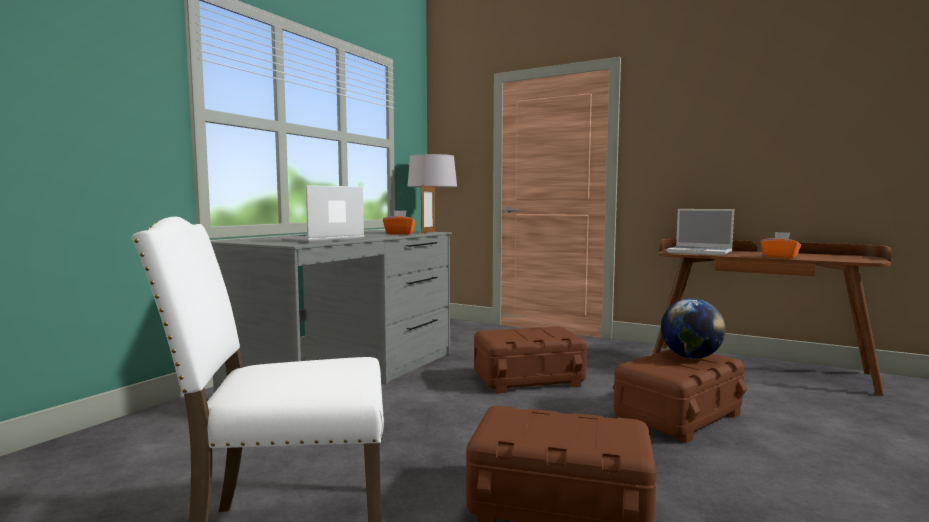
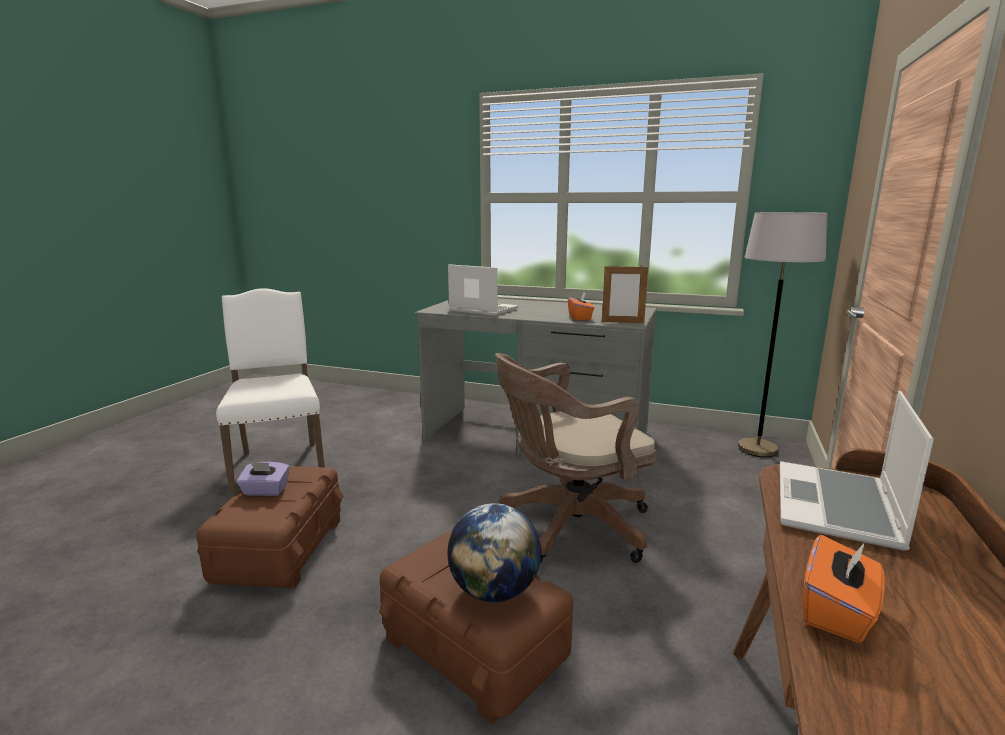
camera: 80 degrees right, 10 degrees up
brown storage box [474,326,587,394] -> brown office chair [495,353,657,563]
none -> purple tissue box [237,462,290,496]

